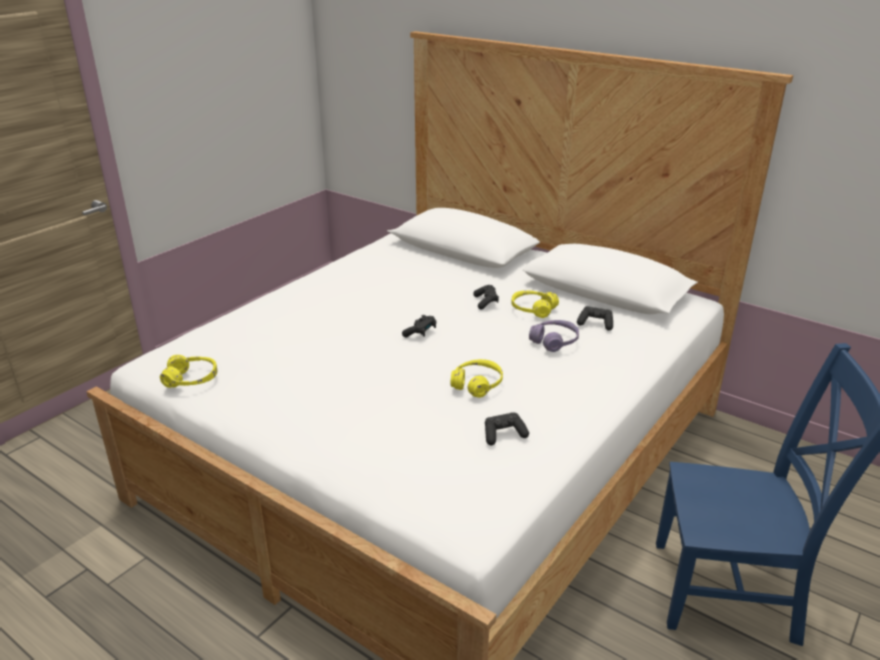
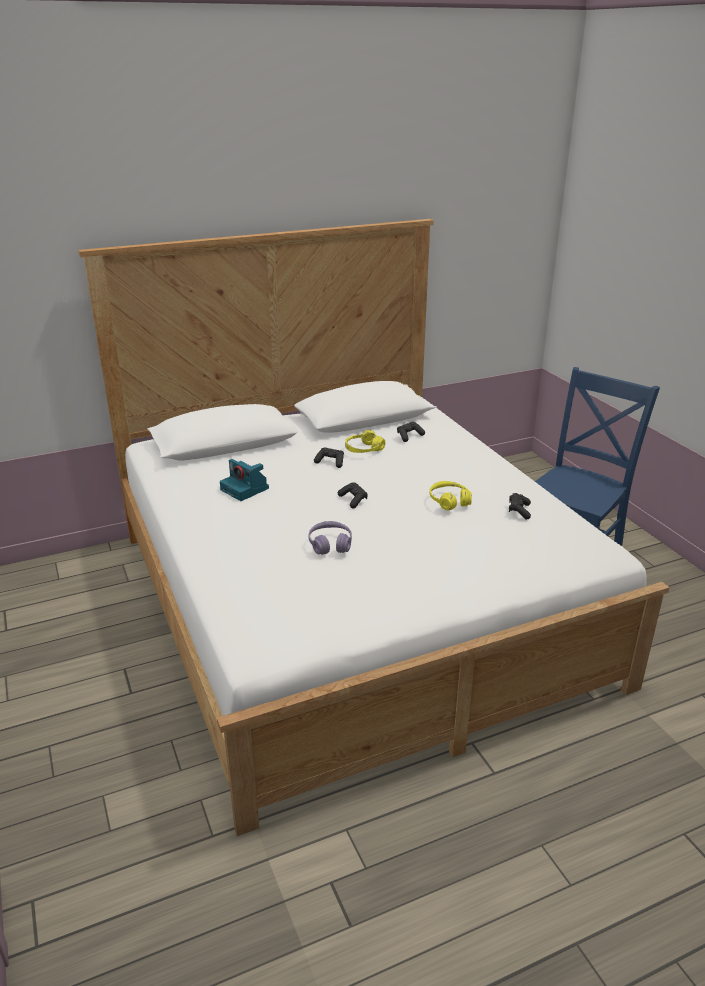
camera: 60 degrees left, 0 degrees up
yellow headphones [160,355,217,388] -> none
purple headphones [529,320,579,352] -> purple headphones moved to [308,521,352,555]
none -> camera [220,459,269,501]

